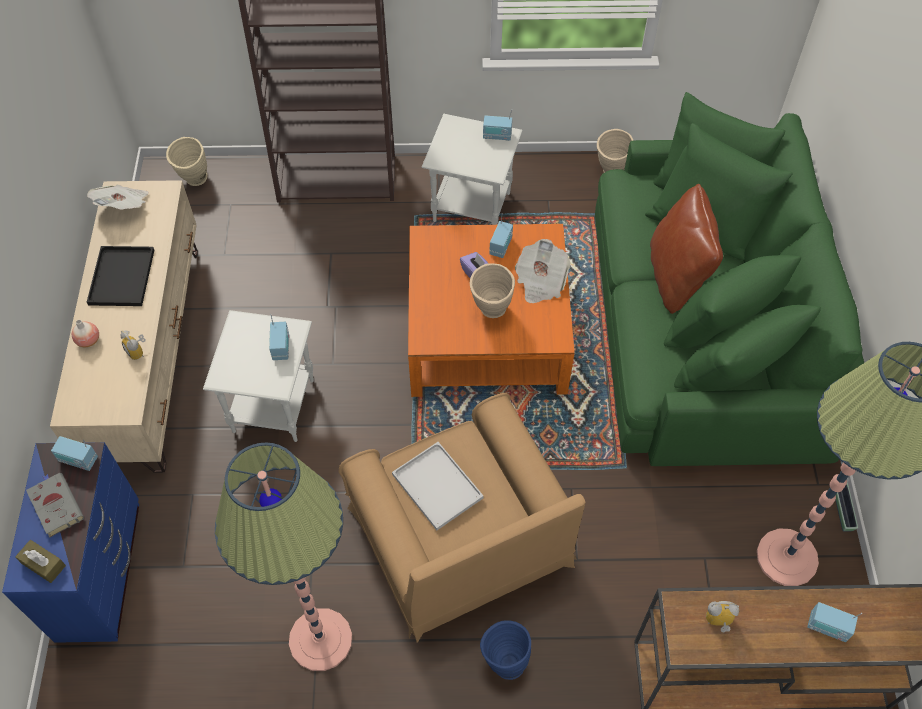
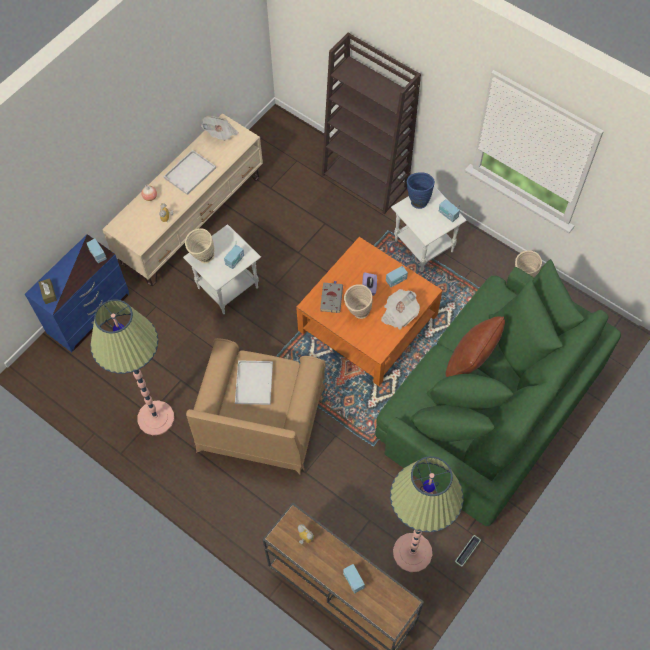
camera: 40 degrees right, 5 degrees up
grey book [26,473,84,538] -> grey book moved to [320,281,343,313]
black tray [87,246,154,306] -> white tray [163,150,216,195]
beige vase [166,137,208,186] -> beige vase moved to [185,228,214,263]
blue vase [480,620,531,680] -> blue vase moved to [407,172,435,209]

